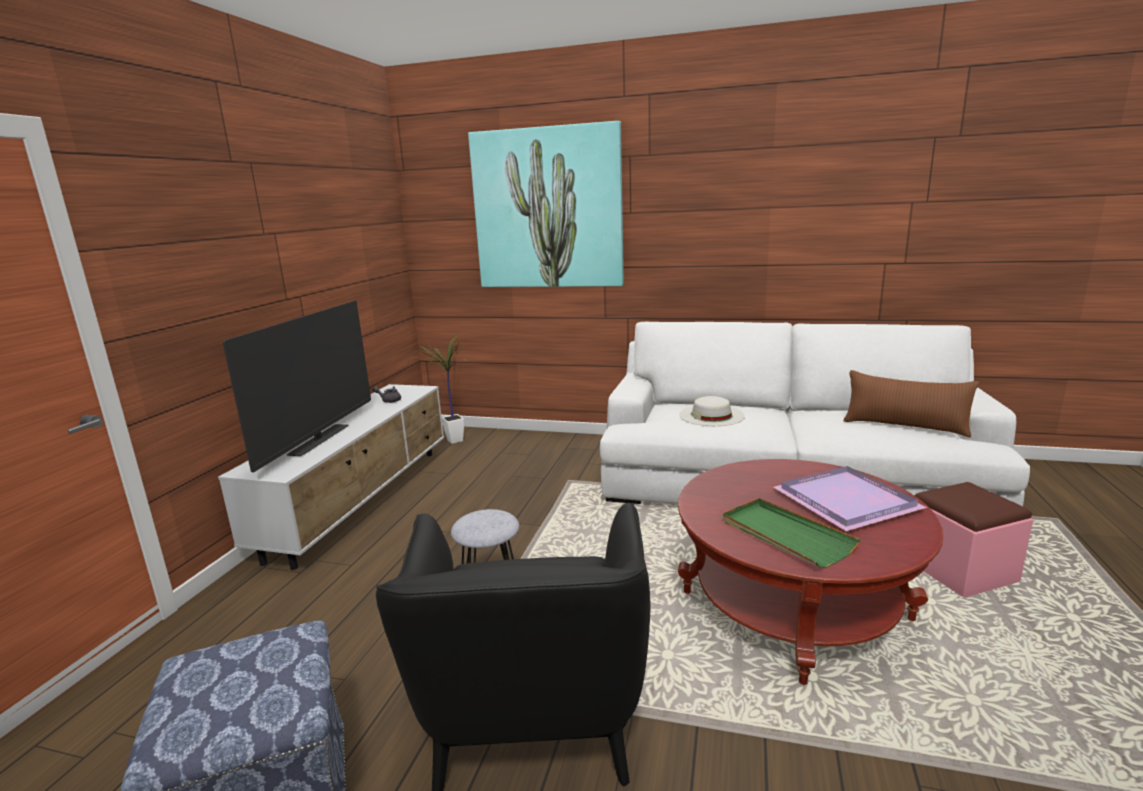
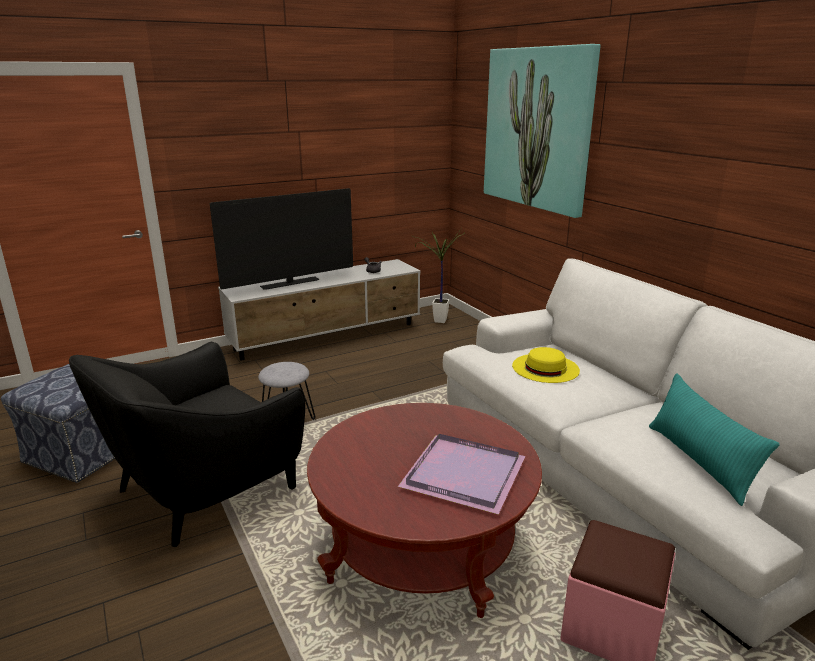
camera: 45 degrees right, 5 degrees up
white hat [679,396,745,426] -> yellow hat [512,347,580,383]
green tray [723,498,861,568] -> none
brown pillow [844,370,979,437] -> turquoise pillow [649,373,780,506]

